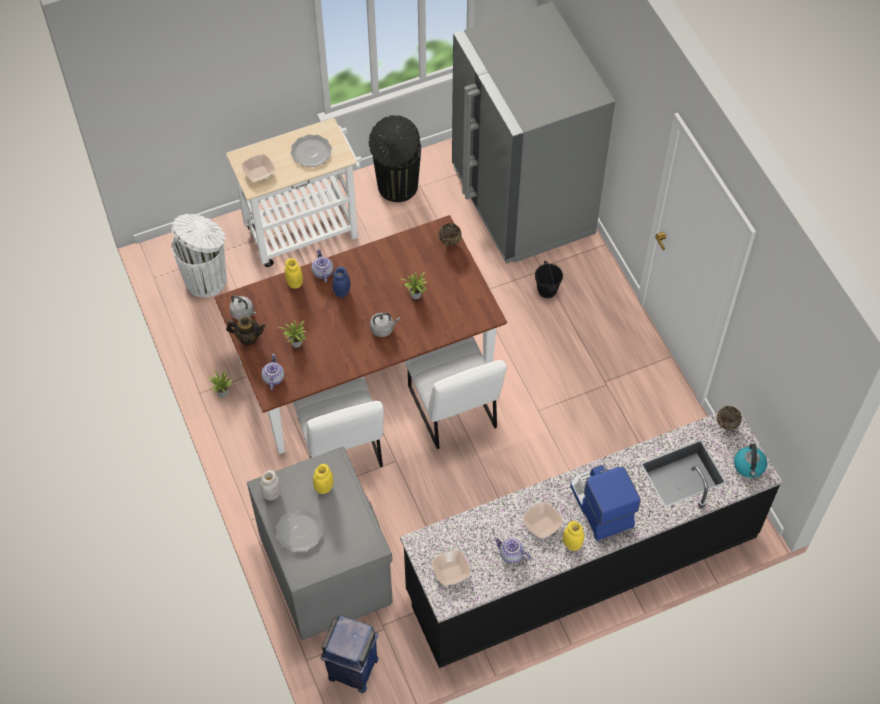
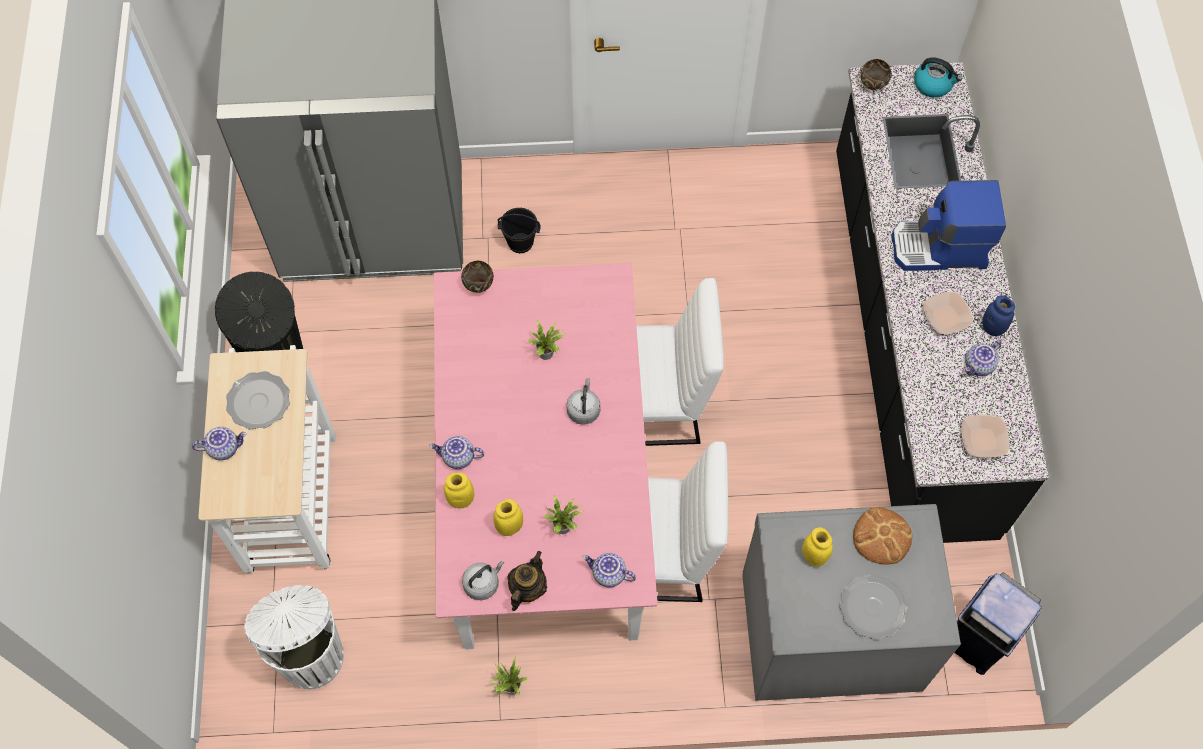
camera: 70 degrees left, 5 degrees up
brown dining table [215,215,507,454] -> pink dining table [434,263,657,649]
bowl [242,154,275,181] -> none
white jar [260,470,281,500] -> none
blue jar [332,267,350,298] -> blue jar moved to [982,296,1015,336]
yellow jar [563,521,585,551] -> yellow jar moved to [493,499,523,536]
none -> teapot [192,427,247,461]
none -> bread [853,507,912,565]

